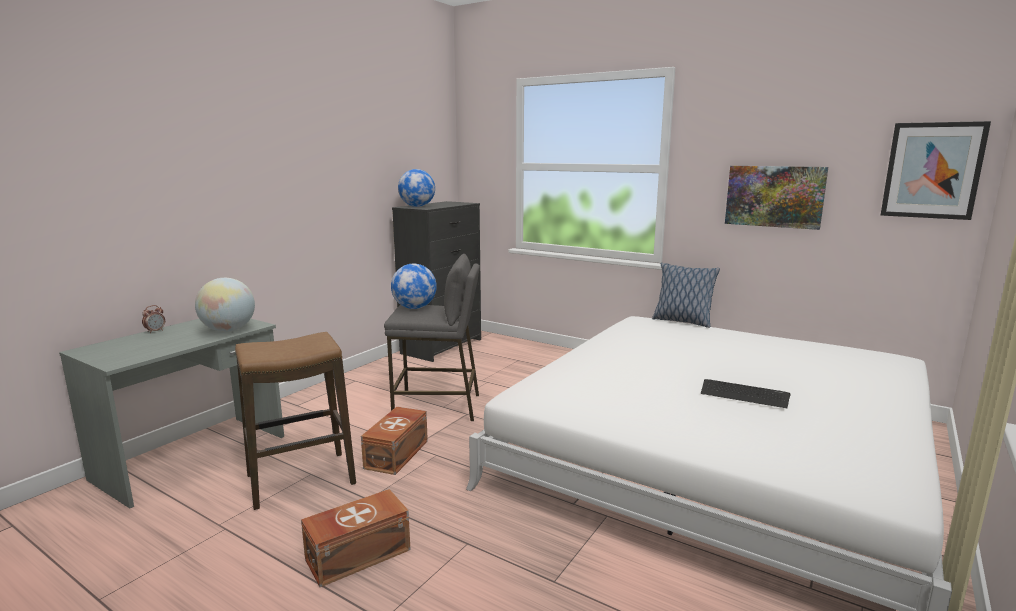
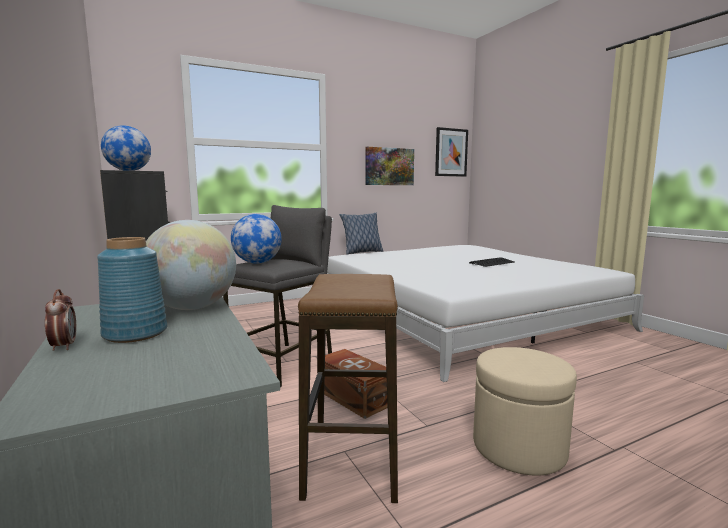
camera: 60 degrees left, 5 degrees down
brown storage box [301,489,410,587] -> beige ottoman [473,347,577,476]
none -> blue vase [97,237,167,343]

